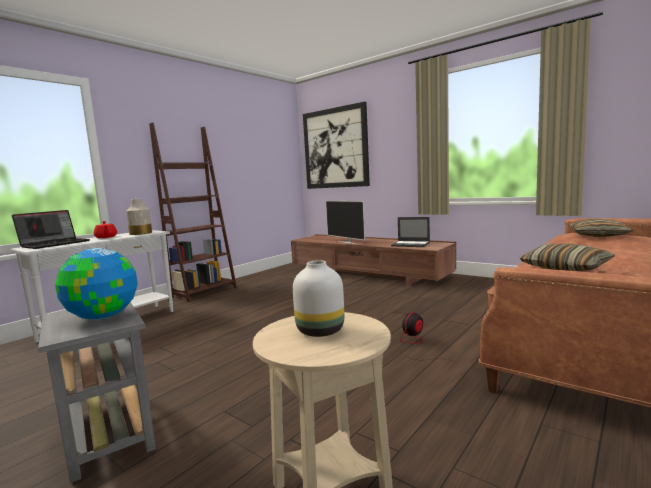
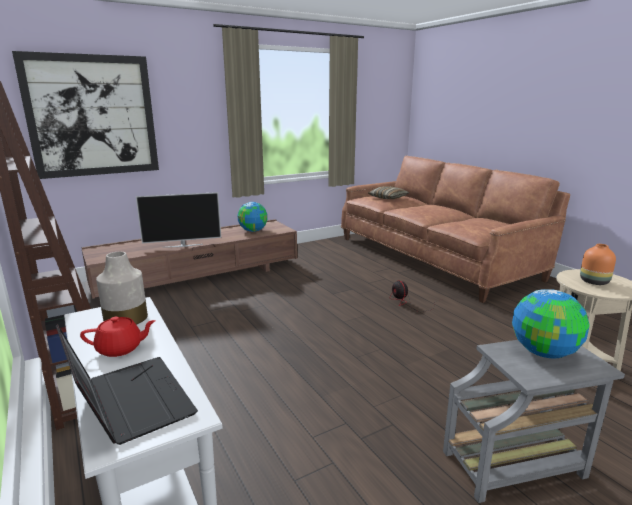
camera: 70 degrees left, 10 degrees up
white vase [293,260,344,337] -> orange vase [580,244,616,285]
laptop [391,217,430,247] -> globe [237,202,268,232]
pillow [520,244,615,271] -> none

